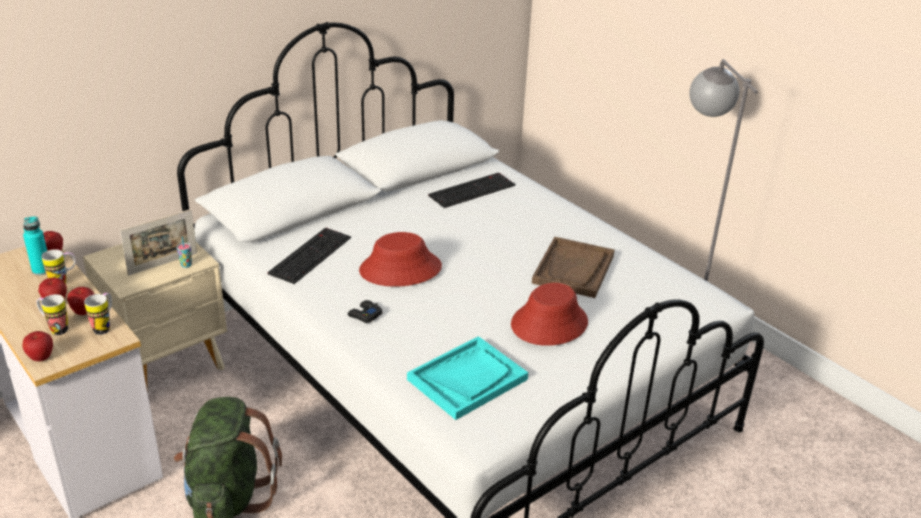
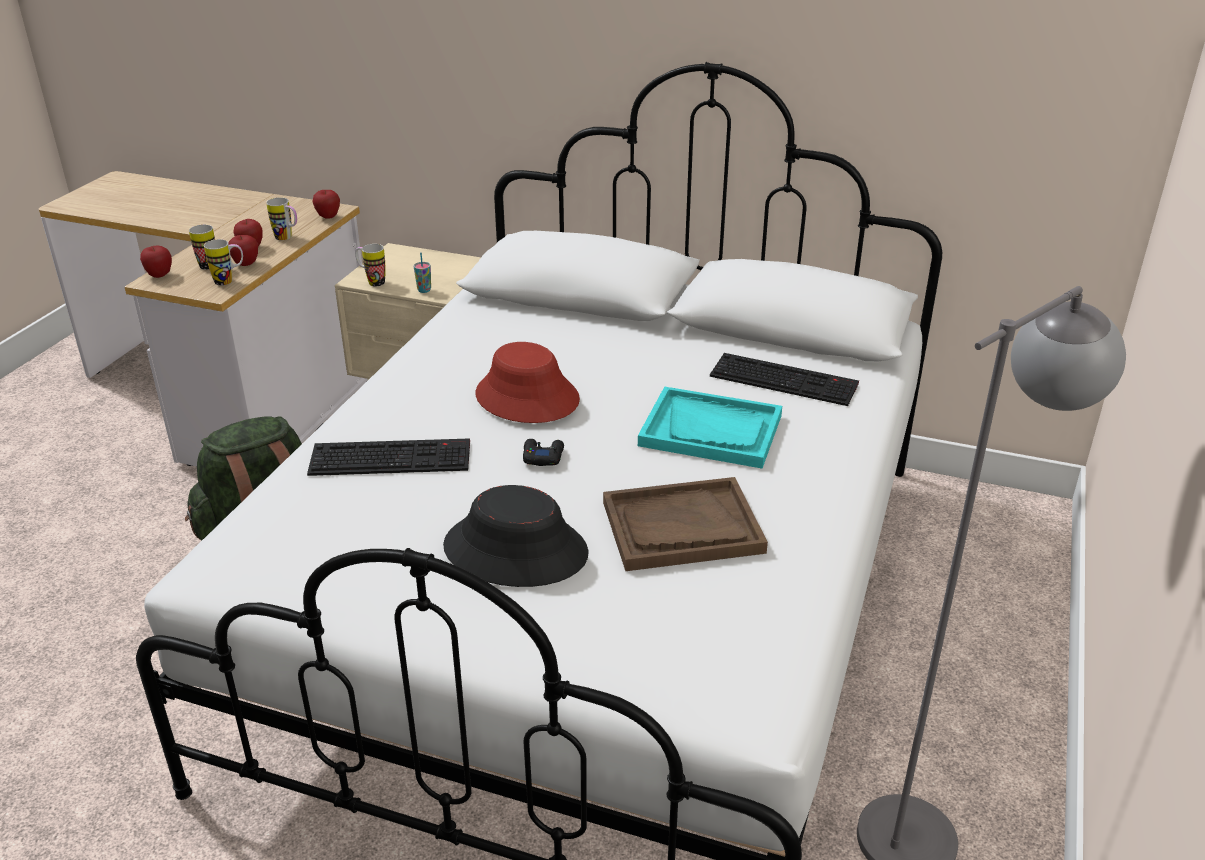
camera: 60 degrees right, 0 degrees up
turquoise bottle [23,216,47,275] -> none
picture frame [120,209,197,275] -> none
keyboard [268,227,351,284] -> keyboard moved to [307,438,470,476]
black game controller [348,300,383,323] -> black game controller moved to [523,439,564,466]
turquoise tray [407,336,528,420] -> turquoise tray moved to [638,387,782,469]
red hat [511,283,588,346] -> black hat [443,485,589,587]
none -> mug [355,244,386,286]

